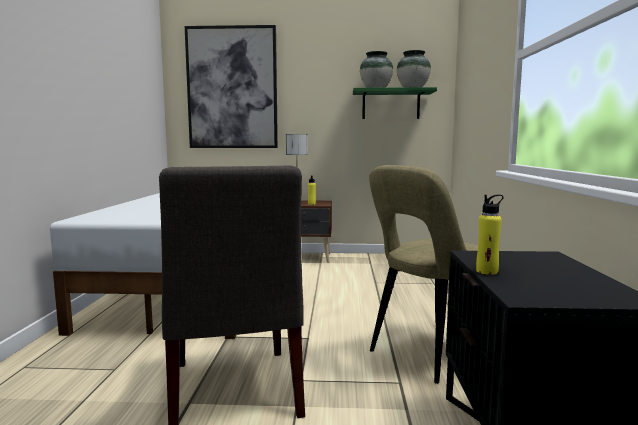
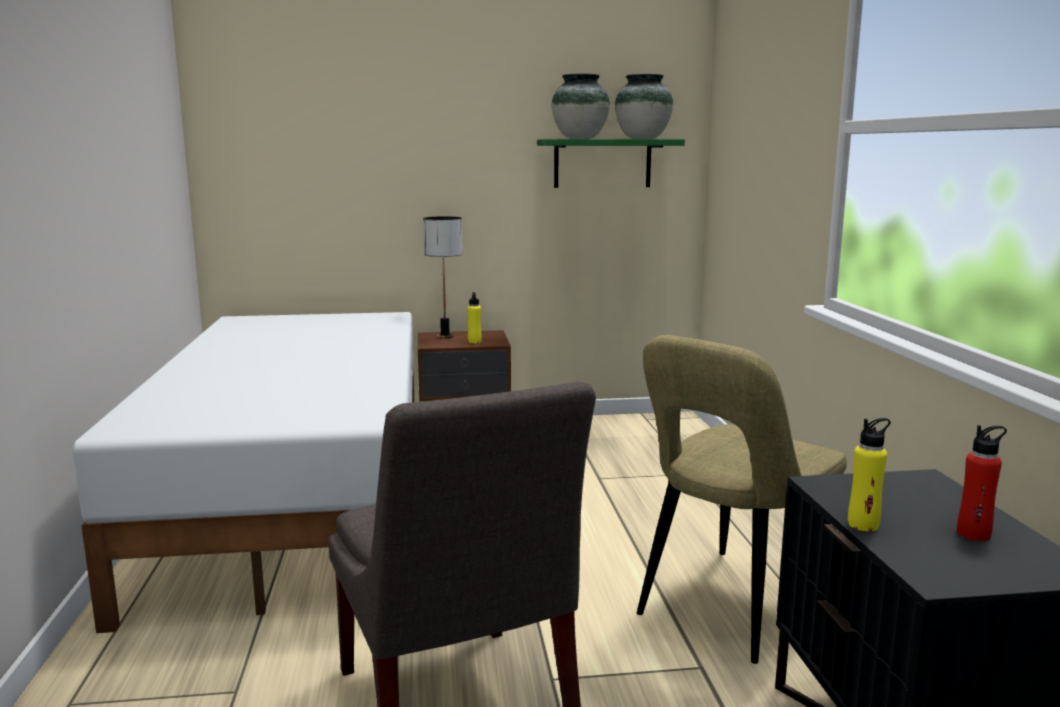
camera: 10 degrees left, 5 degrees up
picture [185,25,278,148] -> none
none -> red bottle [957,425,1007,541]

